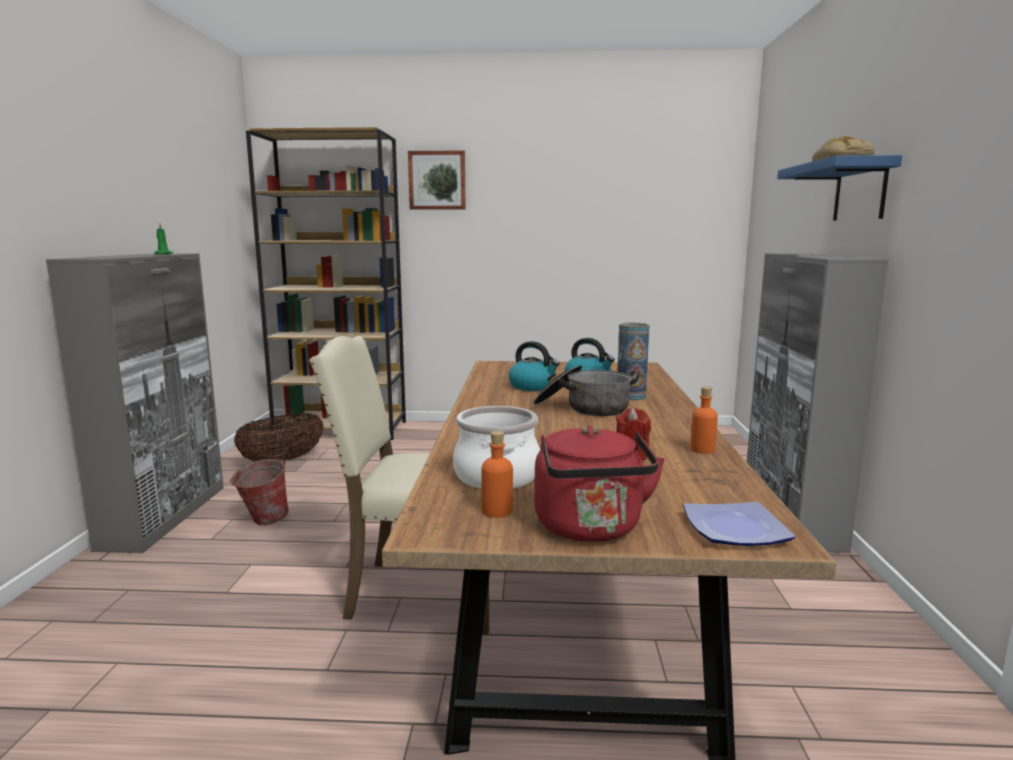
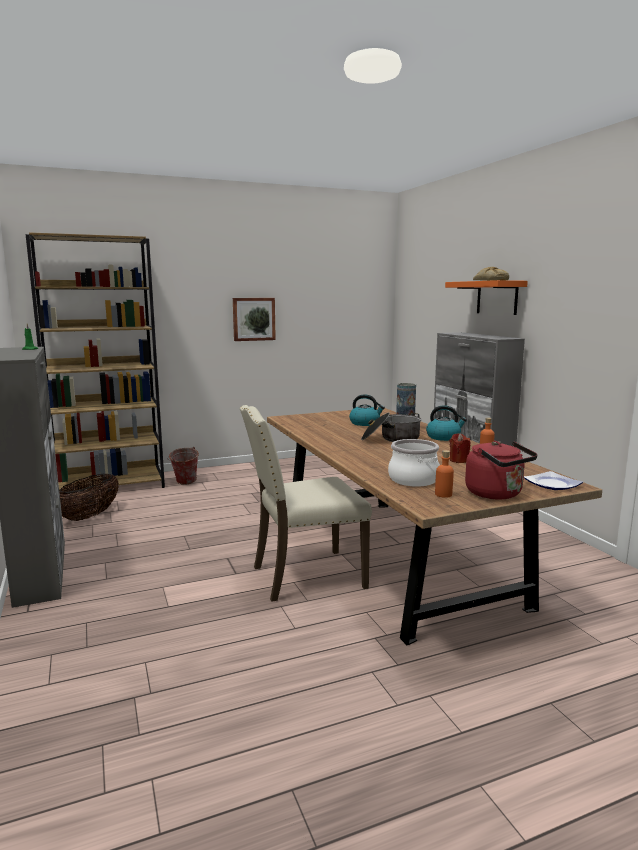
camera: 25 degrees left, 0 degrees up
bucket [229,459,289,525] -> bucket moved to [169,447,199,485]
picture [408,151,465,210] -> picture moved to [233,298,276,341]
kettle [509,341,560,391] -> kettle moved to [426,405,467,441]
blue shelf [777,155,902,221] -> orange shelf [445,280,528,315]

